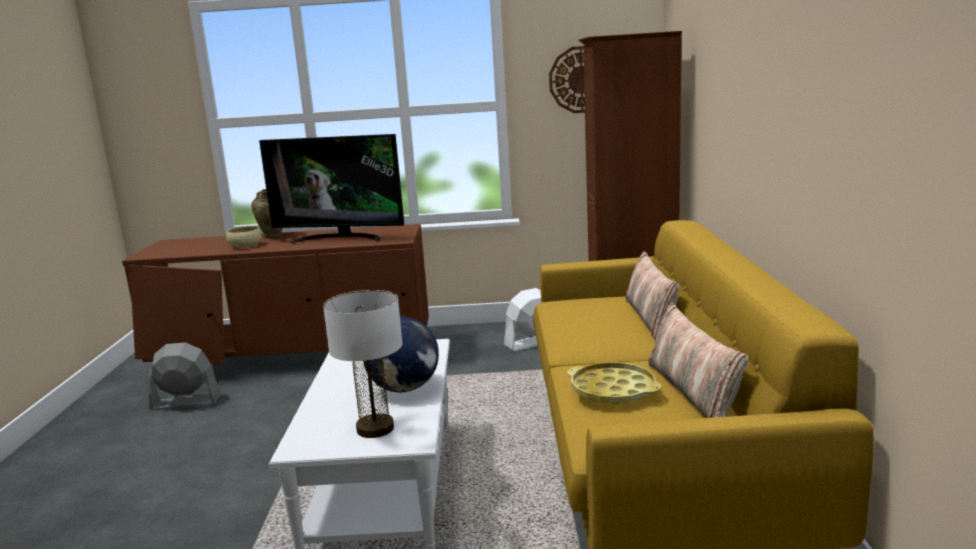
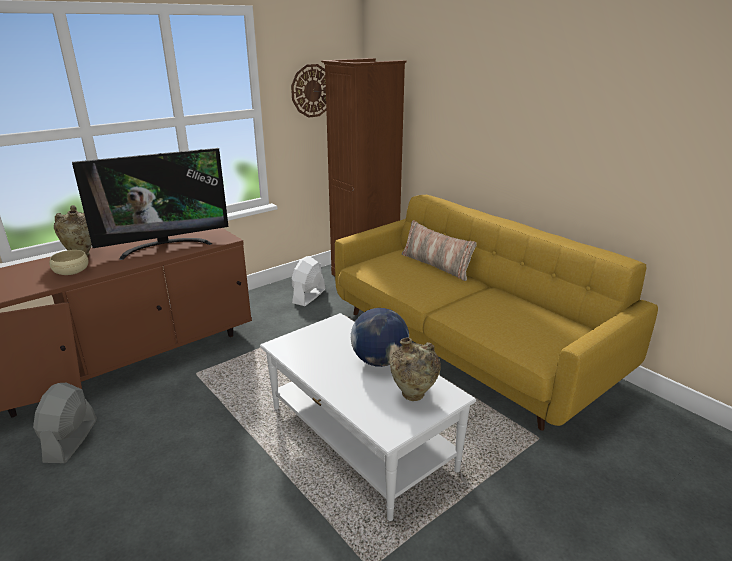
camera: 40 degrees left, 10 degrees up
grey fan [149,342,221,411] -> grey fan turned 45 degrees counterclockwise [33,383,97,463]
table lamp [323,290,402,438] -> beige vase [390,338,441,401]
yellow tray [567,362,662,405] -> none
pillow [648,303,748,418] -> none

